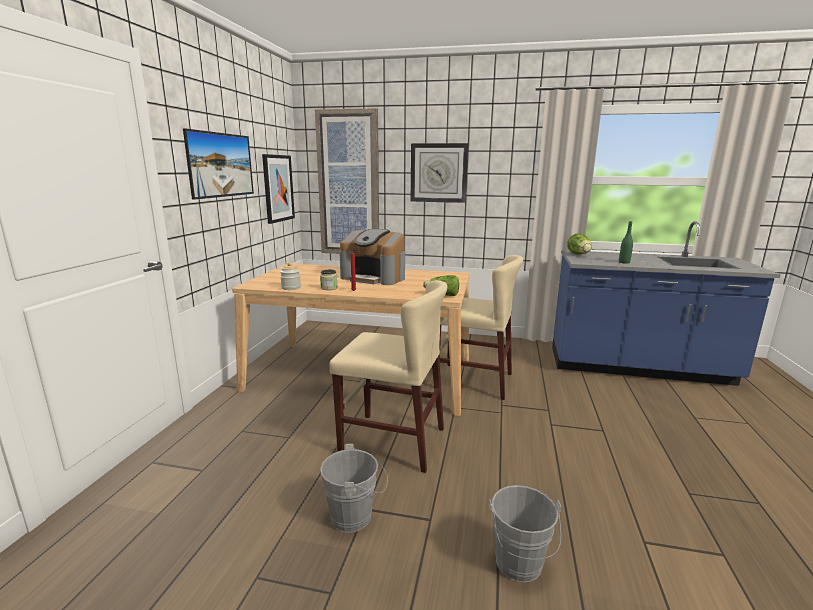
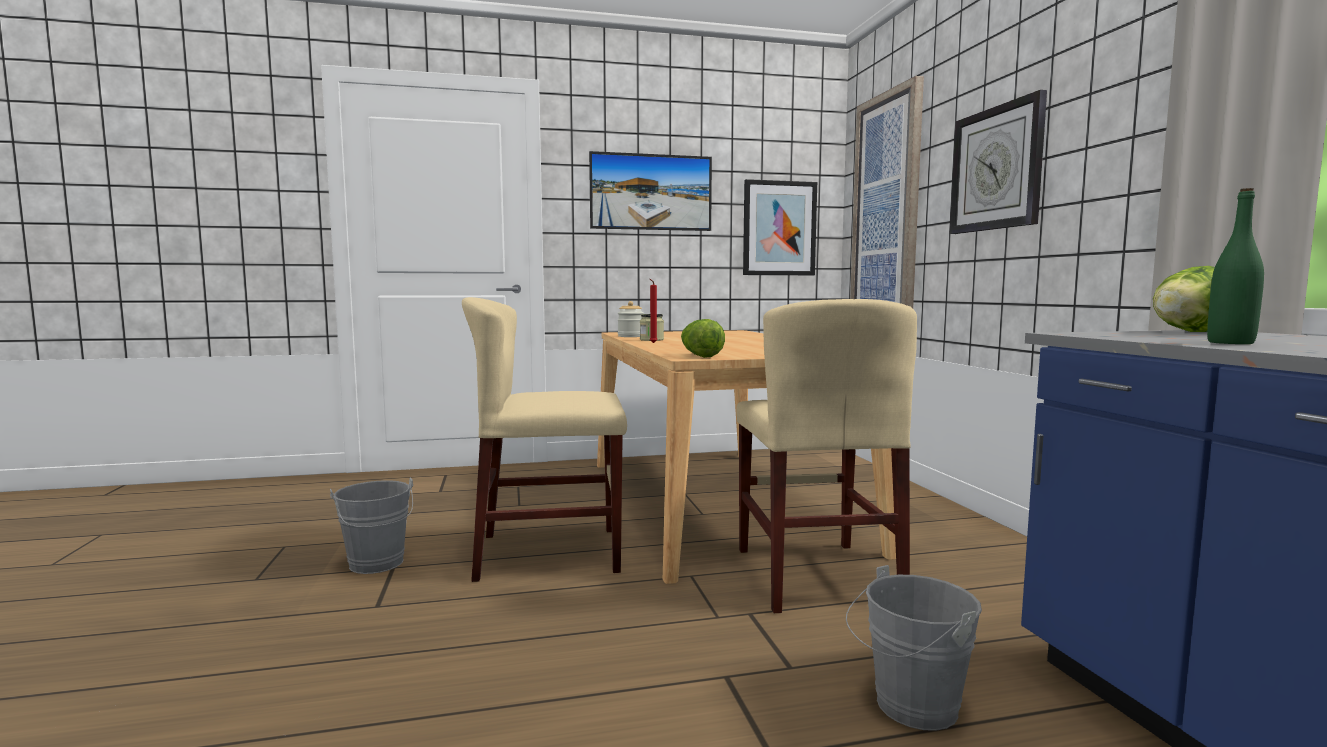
camera: 65 degrees right, 10 degrees down
beige chair [329,280,447,473] -> beige chair turned 90 degrees clockwise [462,297,627,582]
coffee machine [339,229,405,285] -> none
grey bucket [489,485,561,582] -> grey bucket moved to [846,565,982,731]

